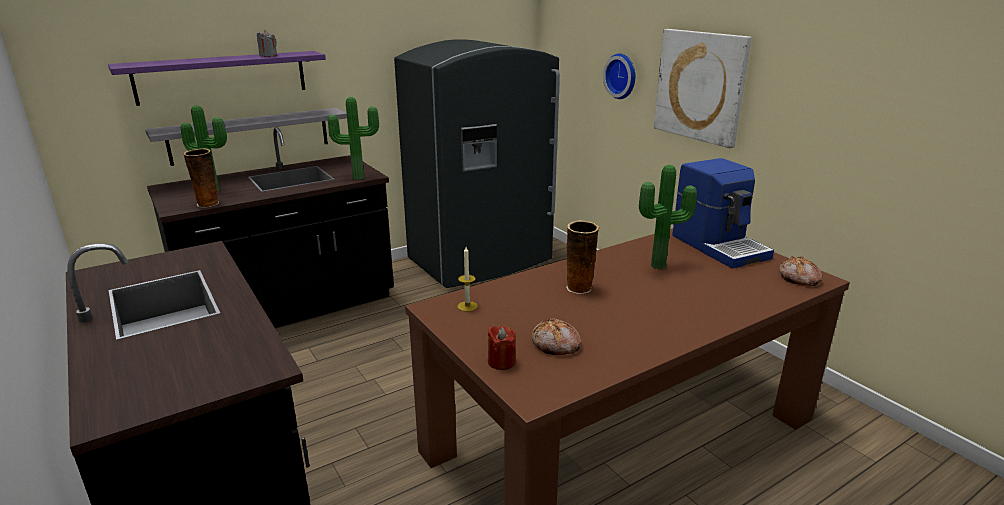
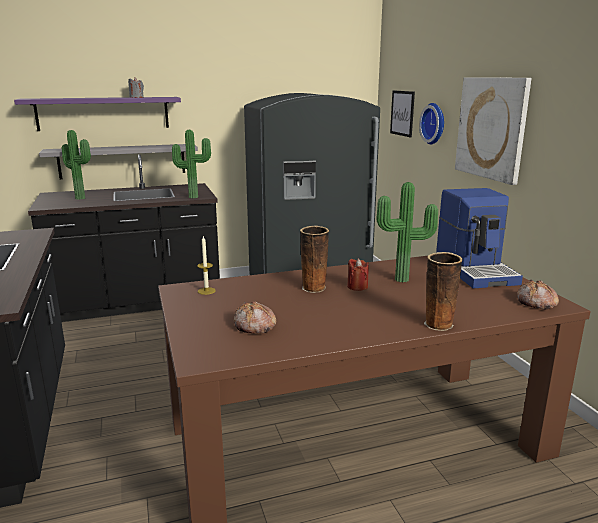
camera: 15 degrees right, 5 degrees down
vase [183,148,219,207] -> vase moved to [424,252,462,331]
red candle [488,326,516,370] -> red candle moved to [347,259,369,291]
none -> picture [390,90,415,138]

